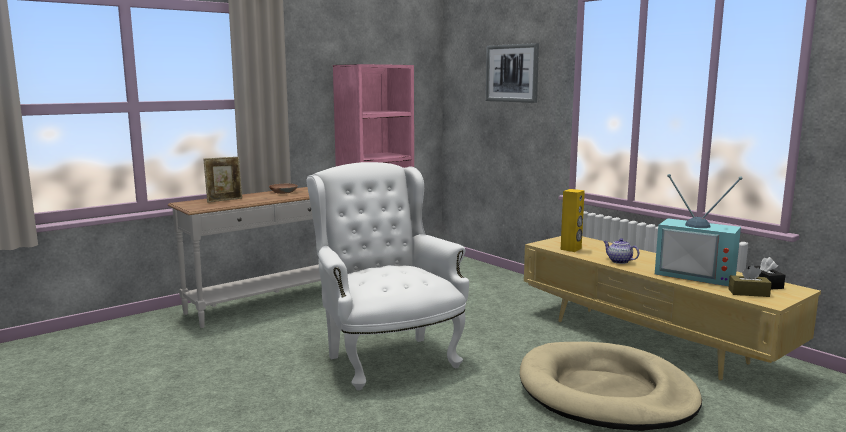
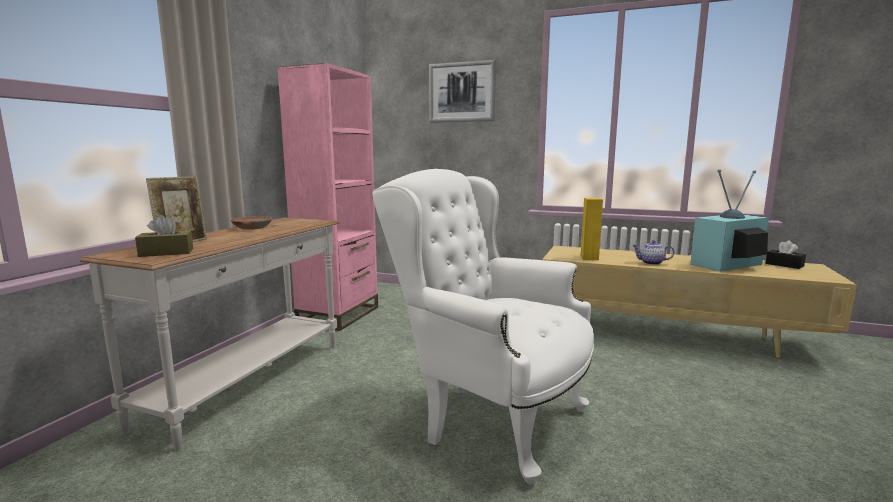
camera: 30 degrees left, 0 degrees up
beige dog bed [520,342,702,431] -> none
television [655,174,743,286] -> television turned 150 degrees clockwise [690,169,769,272]
brown tissue box [728,265,772,297] -> brown tissue box moved to [135,215,193,257]

